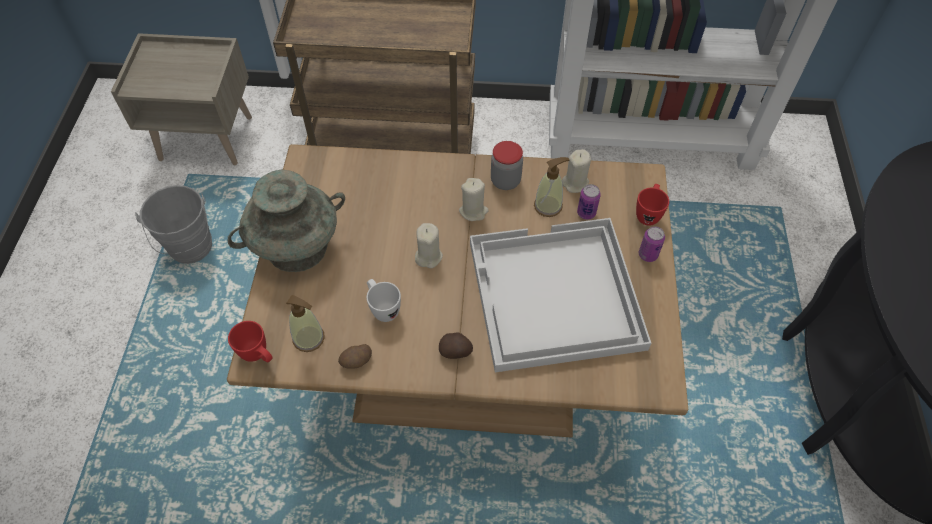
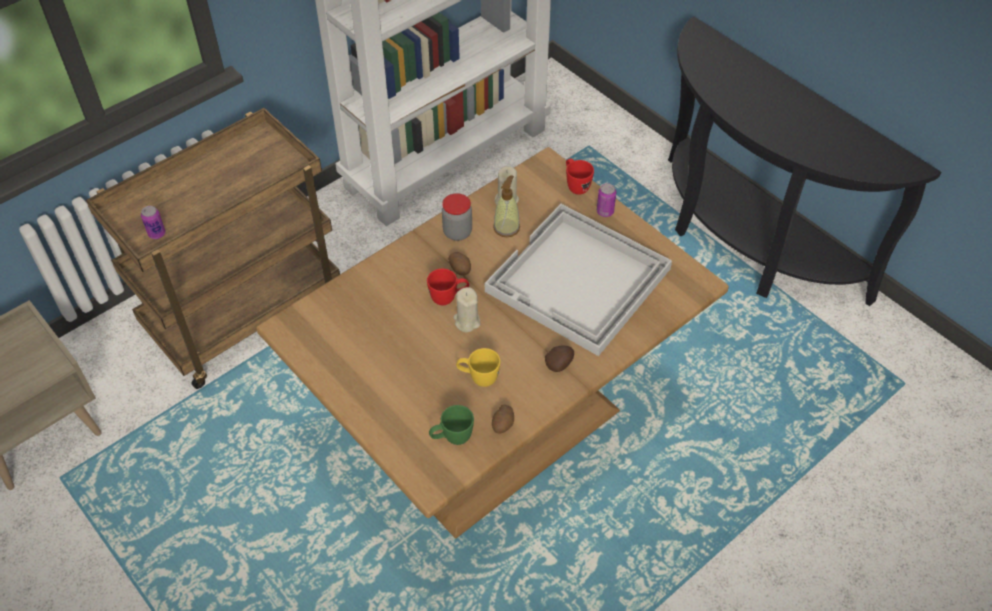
camera: 45 degrees left, 5 degrees down
grey bucket [135,185,212,264] -> none
turquoise vase [228,170,345,272] -> none
red mug [228,321,273,362] -> red mug moved to [427,268,469,305]
soap dispenser [286,295,325,352] -> green mug [429,405,474,445]
white mug [366,279,401,322] -> yellow mug [456,348,500,387]
beige candle [459,178,489,221] -> potato [448,252,471,275]
can [577,184,601,220] -> can moved to [141,206,166,239]

